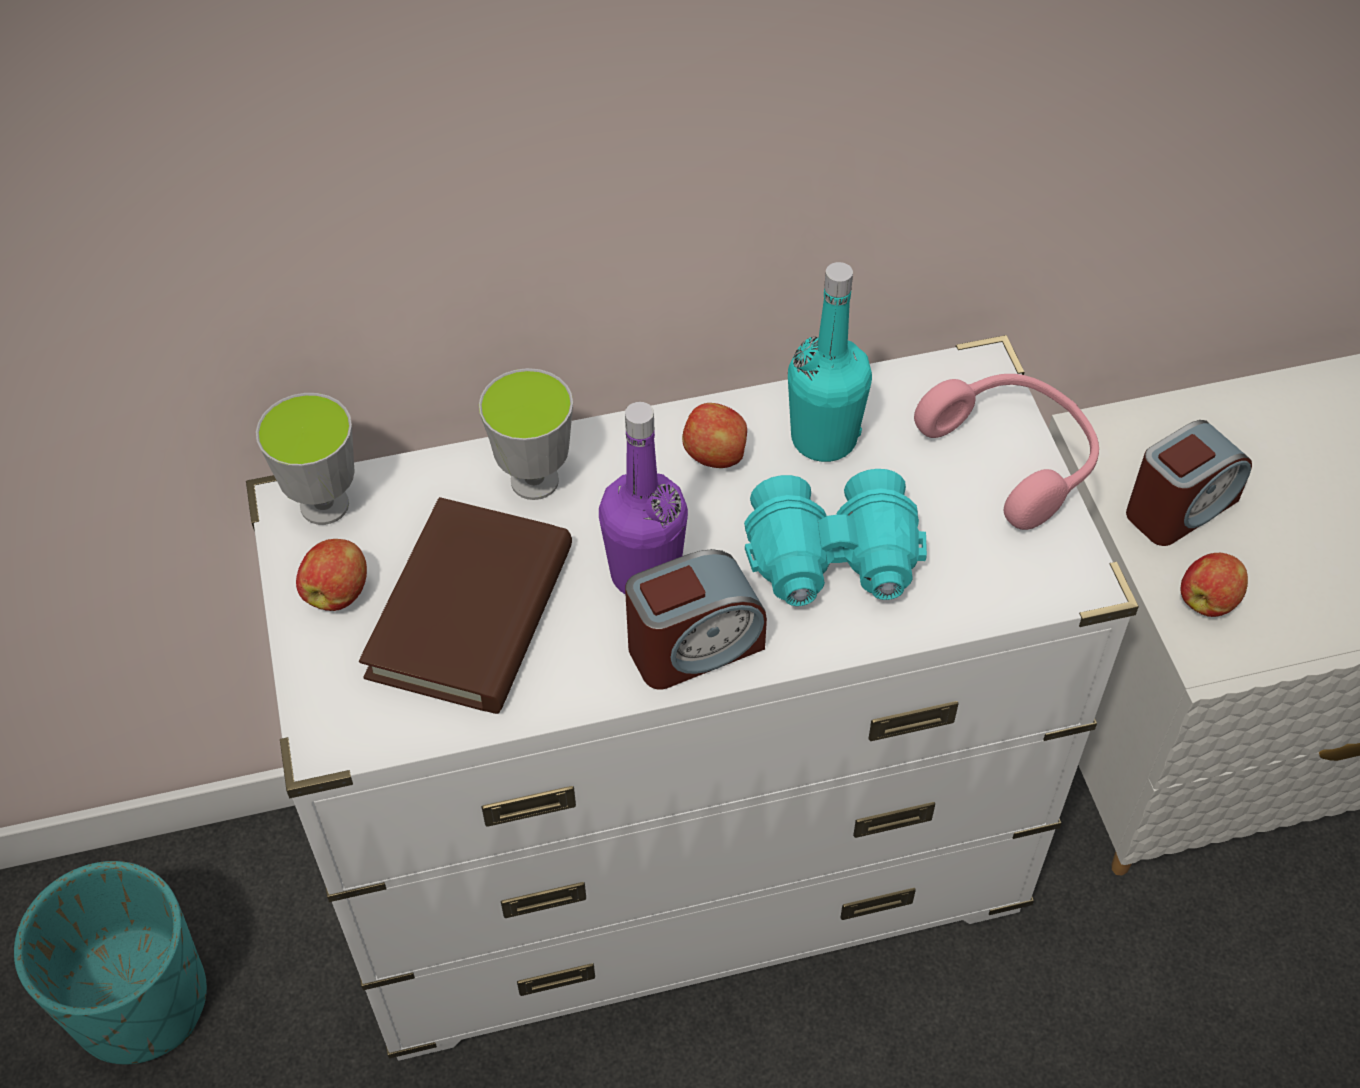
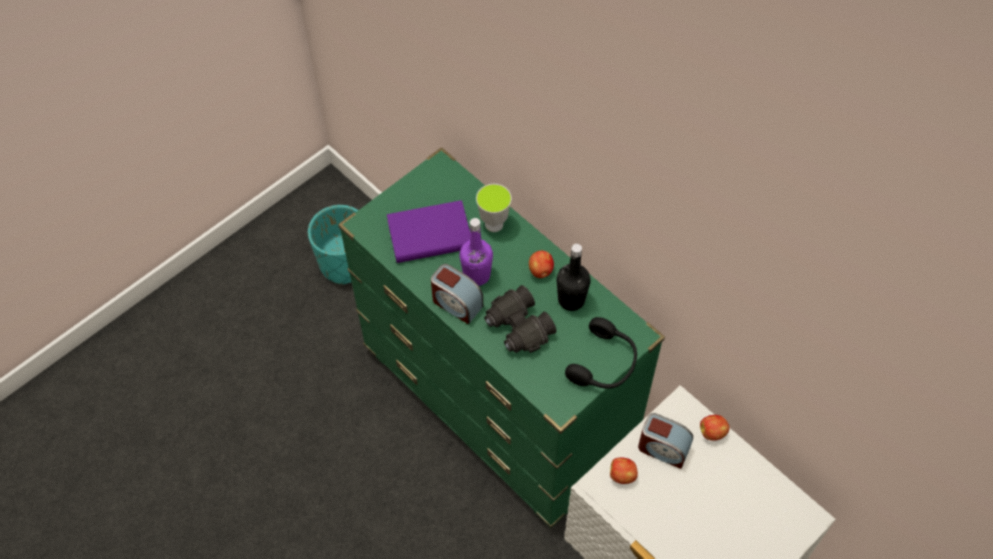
camera: 60 degrees right, 5 degrees up
white dresser [246,335,1139,1060] -> green dresser [338,147,665,528]
cup [256,393,355,525] -> none
apple [296,539,367,611] -> apple moved to [700,415,729,441]
brown book [359,497,572,714] -> purple book [387,200,470,263]
turquoise binoculars [744,469,927,606] -> black binoculars [484,285,556,353]
turquoise bottle [788,262,872,462] -> black bottle [556,244,591,311]
pink headphones [914,374,1099,530] -> black headphones [565,317,637,389]

